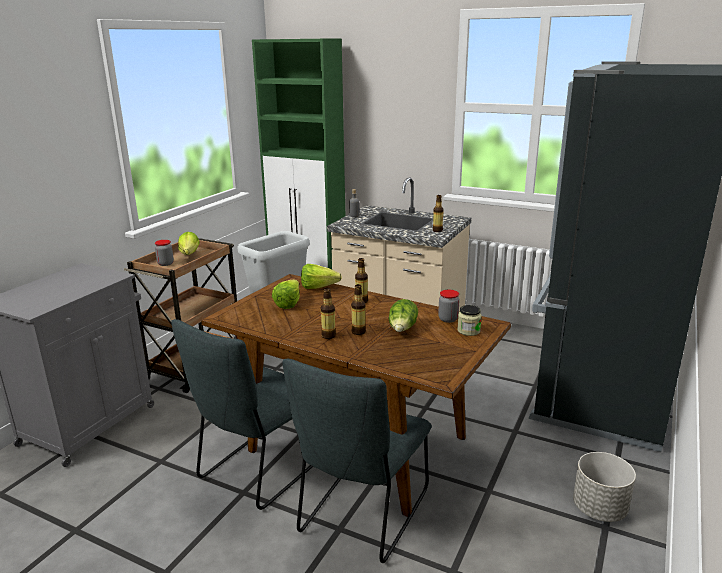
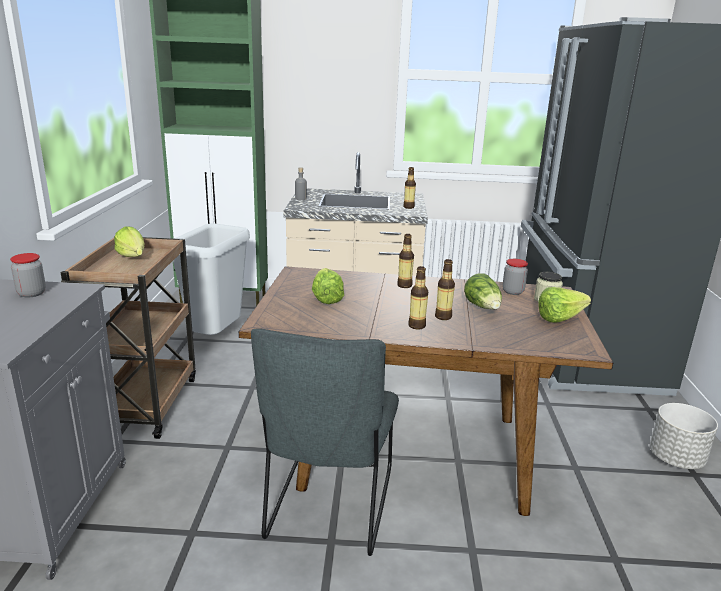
camera: 25 degrees left, 0 degrees up
jar [155,240,174,266] -> jar moved to [10,253,46,298]
grey chair [283,359,432,563] -> none
lettuce [301,264,342,289] -> lettuce moved to [538,287,591,323]

